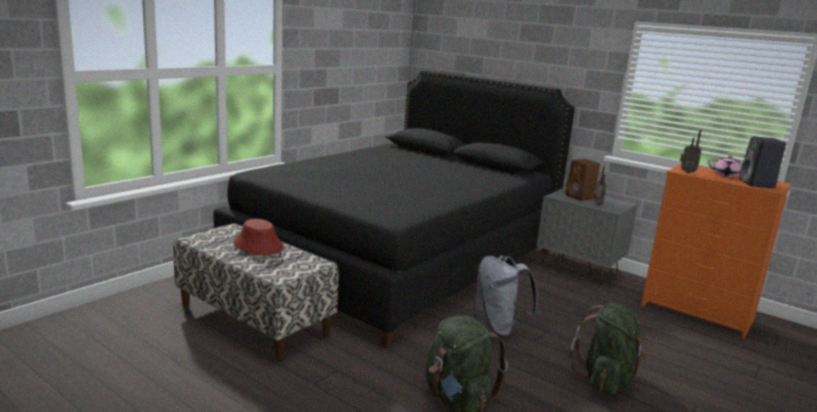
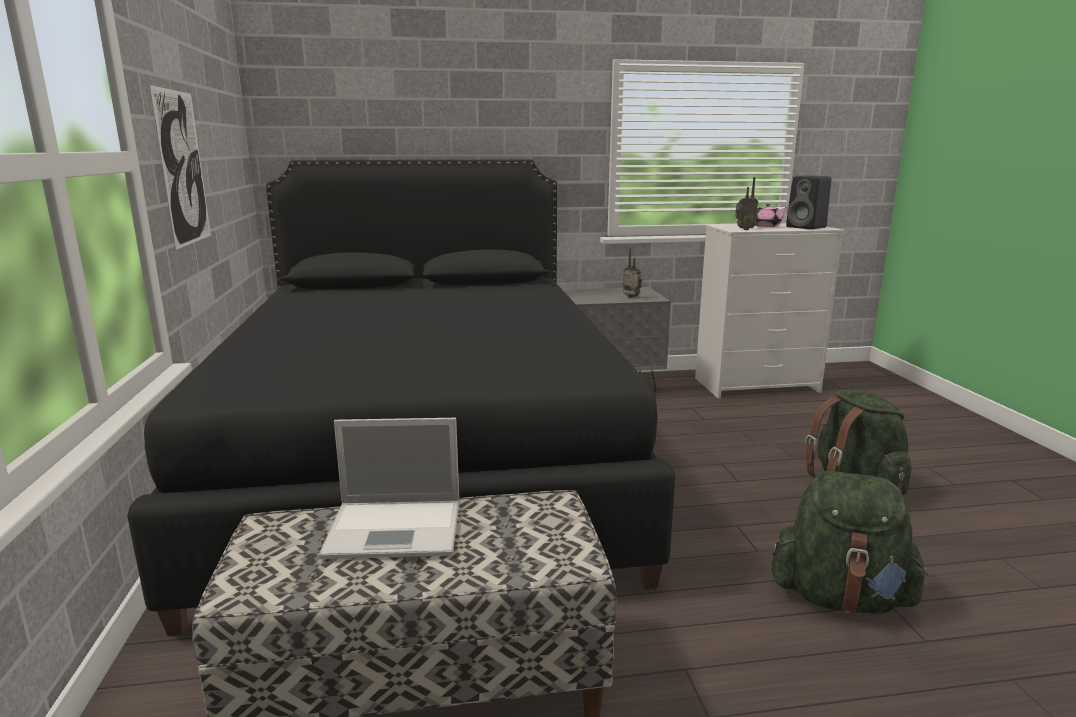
camera: 45 degrees left, 0 degrees up
red hat [233,219,284,255] -> laptop [318,418,459,559]
grey backpack [474,256,538,337] -> none
brown speaker [565,159,600,201] -> none
orange dresser [641,163,791,339] -> white dresser [695,223,844,398]
none -> picture [149,85,211,250]

